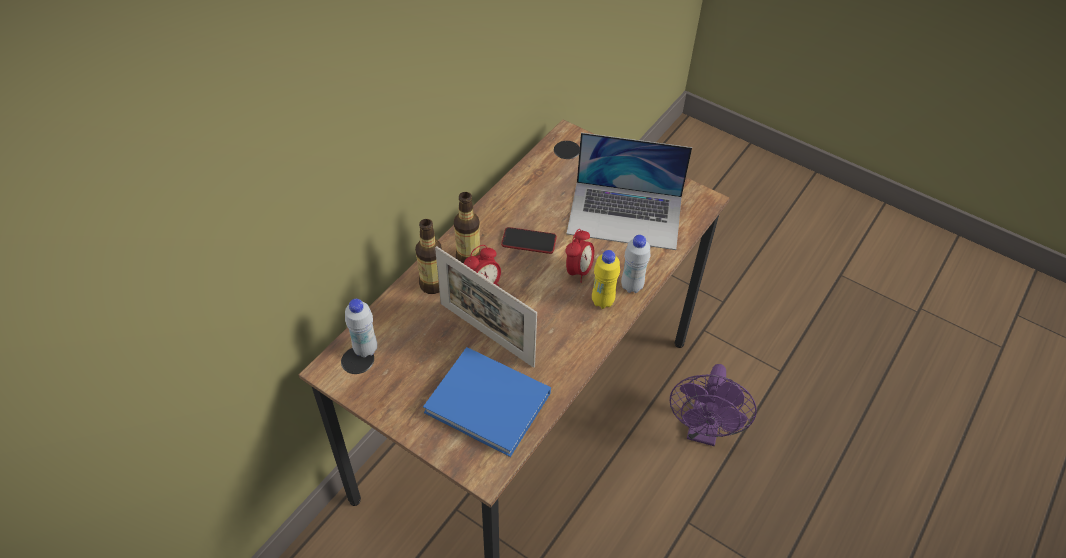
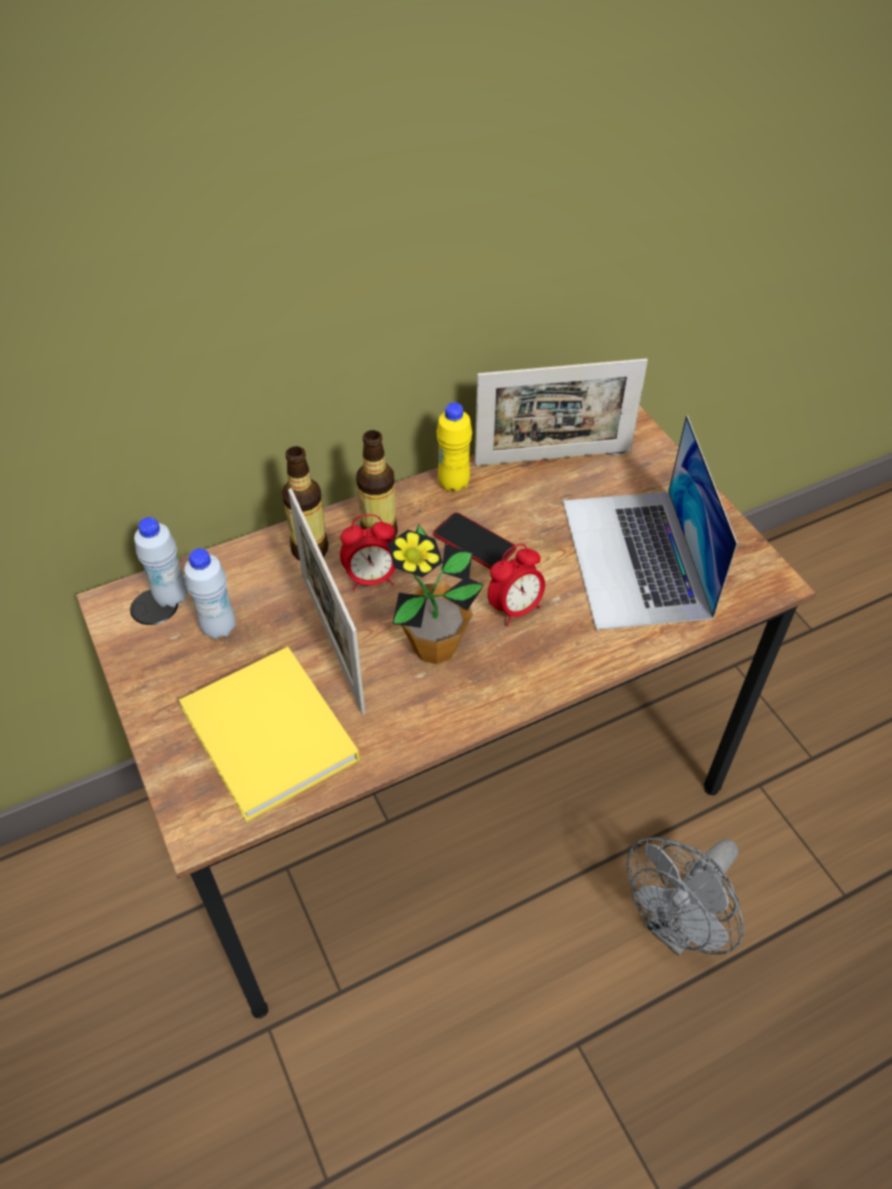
camera: 30 degrees right, 0 degrees up
blue book [423,347,551,457] -> yellow book [179,647,360,822]
laptop [566,133,692,250] -> laptop turned 45 degrees clockwise [563,415,738,630]
yellow bottle [592,250,620,309] -> yellow bottle moved to [436,402,472,492]
white bottle [621,235,650,293] -> white bottle moved to [184,548,236,639]
purple fan [670,364,757,446] -> grey fan [627,837,744,956]
none -> potted plant [387,524,484,664]
none -> picture frame [475,358,648,466]

